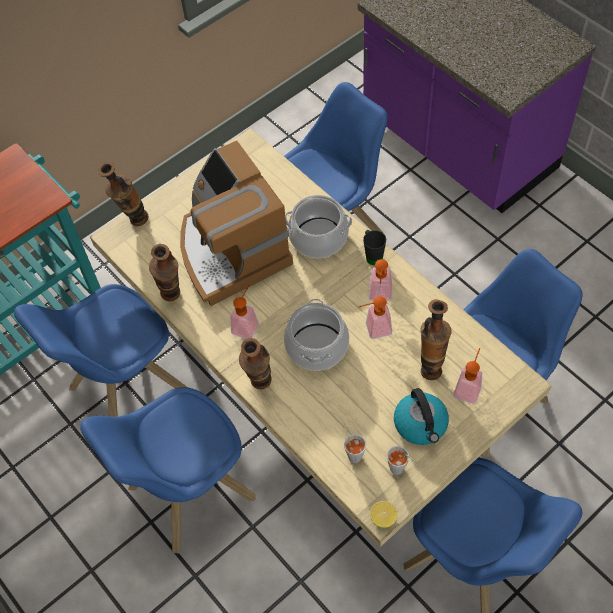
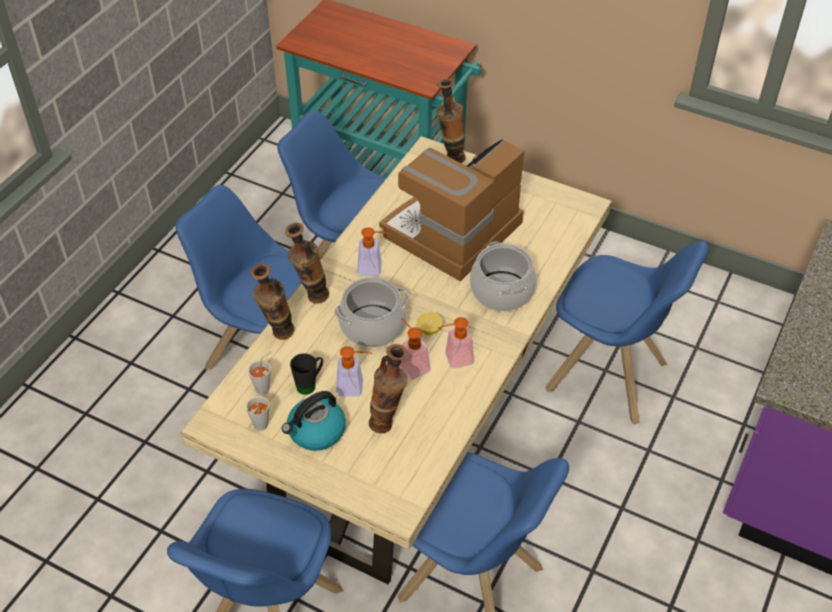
camera: 65 degrees right, 10 degrees down
vase [149,244,180,301] -> vase moved to [251,263,294,340]
black mug [363,230,386,265] -> black mug moved to [290,353,323,395]
lemon [370,501,398,528] -> lemon moved to [417,312,443,335]
soap dispenser [453,348,482,404] -> soap dispenser moved to [336,346,372,397]

